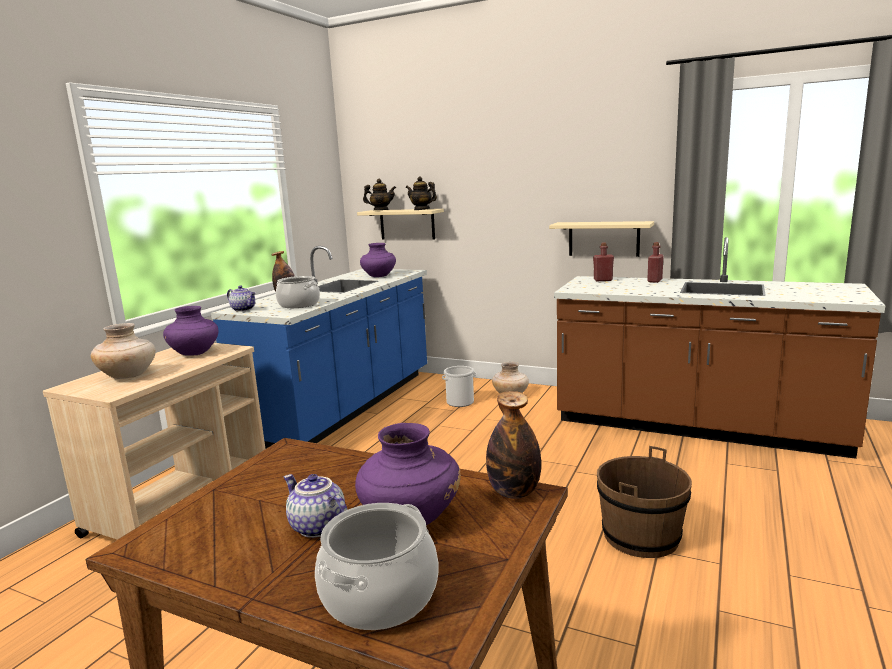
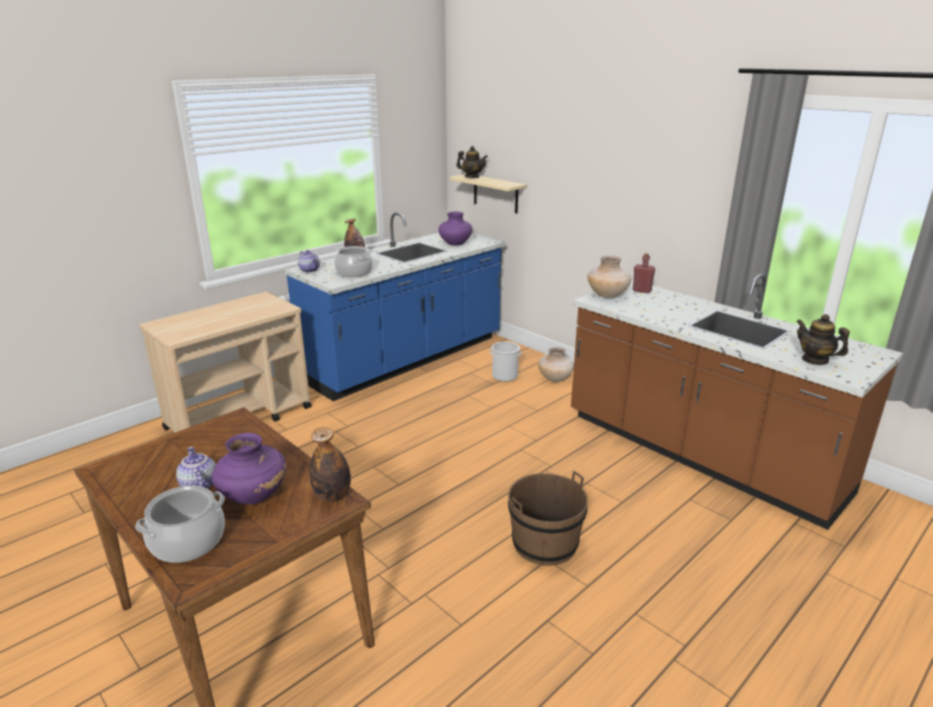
camera: 20 degrees right, 10 degrees up
beige vase [91,323,156,379] -> beige vase moved to [587,255,631,298]
purple vase [163,306,218,356] -> none
teapot [406,177,437,210] -> teapot moved to [796,314,850,365]
beige shelf [549,221,654,257] -> none
red bottle [647,242,663,283] -> none

